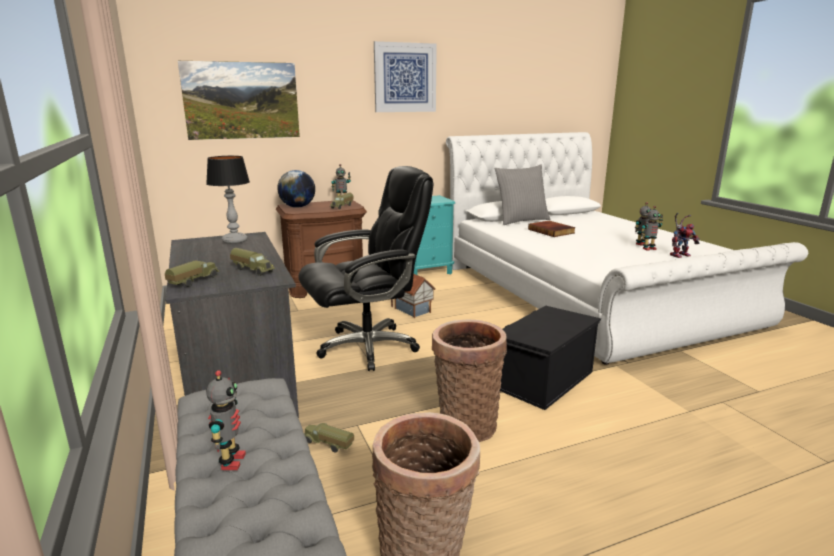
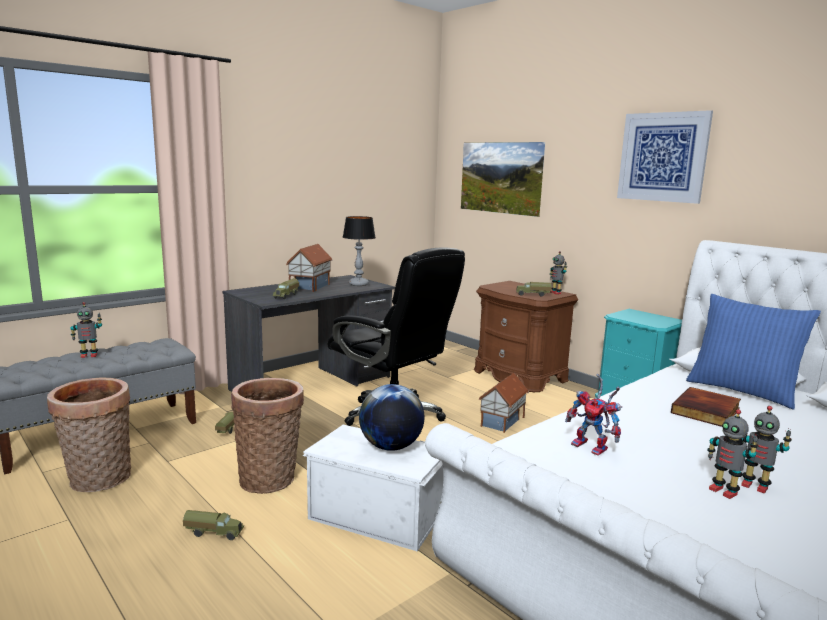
camera: 70 degrees right, 5 degrees down
toy truck [165,260,219,287] -> toy truck moved to [183,510,244,540]
globe [277,170,315,208] -> globe moved to [359,384,424,451]
grey pillow [495,164,550,225] -> blue pillow [686,294,821,410]
black storage box [500,306,601,410] -> white storage box [303,425,444,551]
toy robot [670,213,700,258] -> toy robot moved to [565,374,622,456]
none -> toy house [286,244,333,292]

